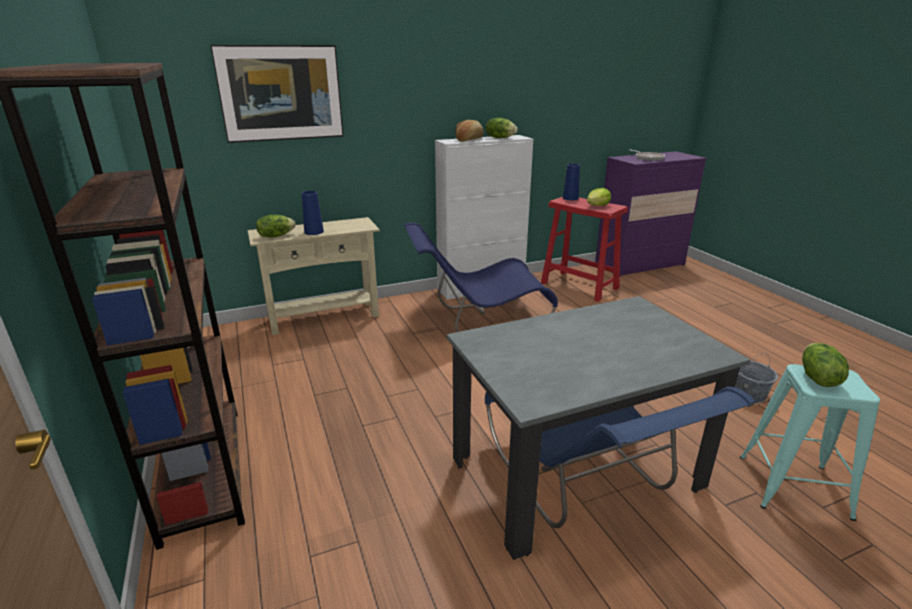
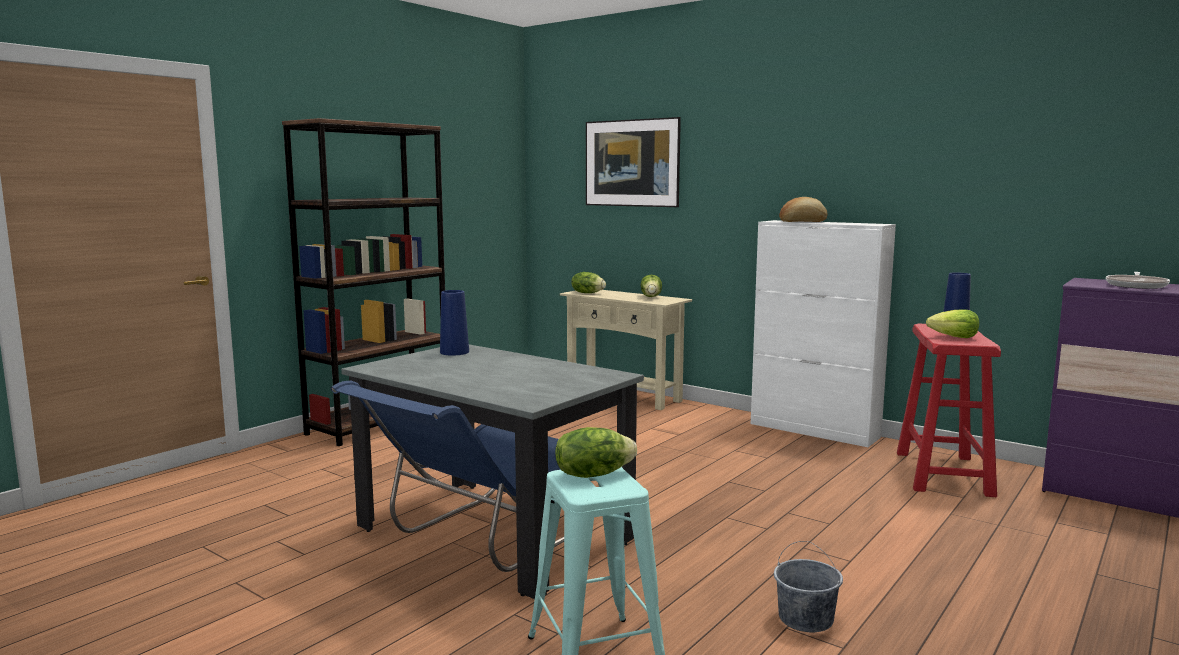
camera: 60 degrees right, 15 degrees down
blue vase [302,191,324,235] -> blue vase moved to [440,290,469,356]
blue chair [404,222,558,332] -> none
lettuce [486,118,518,138] -> lettuce moved to [641,275,662,297]

